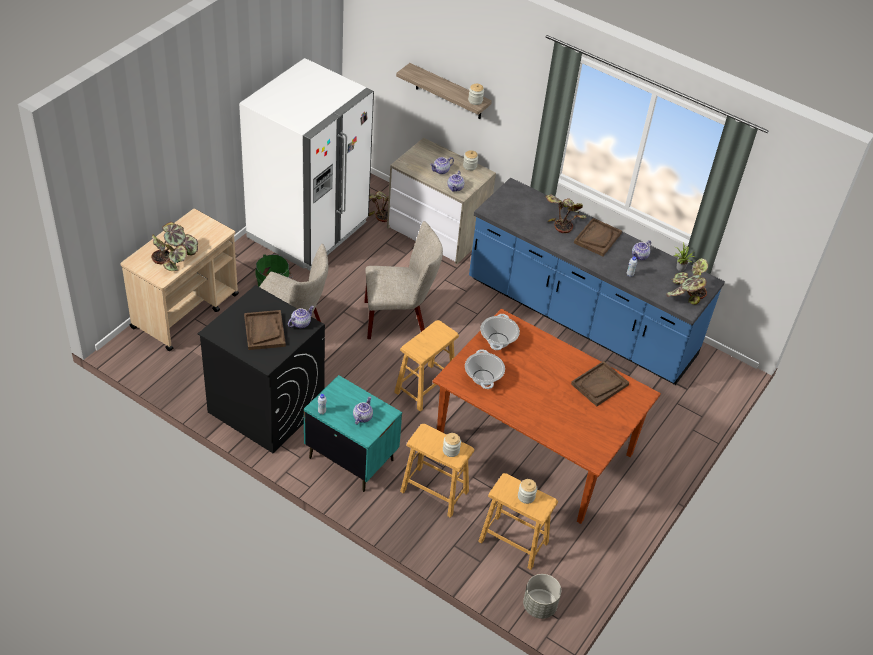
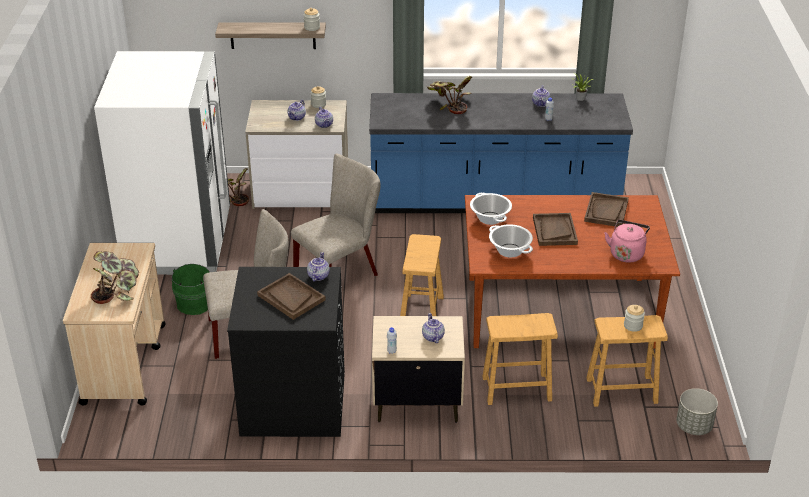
camera: 30 degrees left, 10 degrees down
turquoise nightstand [304,375,402,492] -> beige nightstand [372,316,465,423]
jar [443,433,461,457] -> none
brown tray [574,218,622,256] -> brown tray moved to [533,213,578,246]
potted plant [666,258,708,305] -> none
none -> pink kettle [604,220,650,263]

